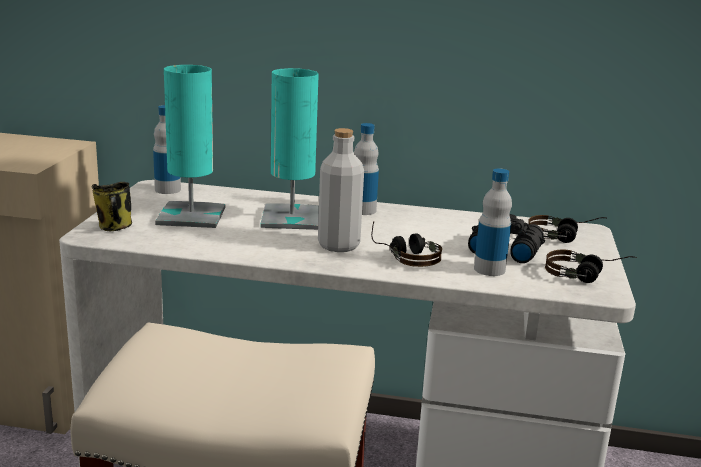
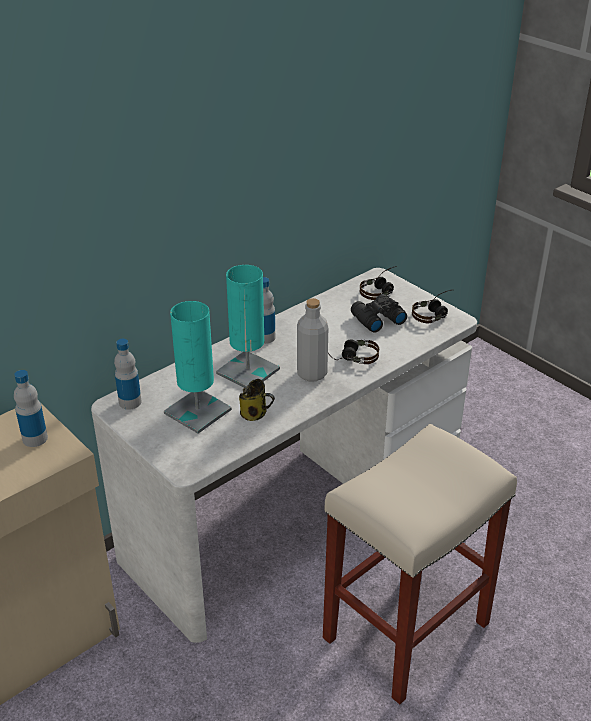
camera: 50 degrees left, 15 degrees up
mug [92,182,132,231] -> mug moved to [239,379,275,421]
bottle [474,168,512,276] -> bottle moved to [14,370,48,447]

